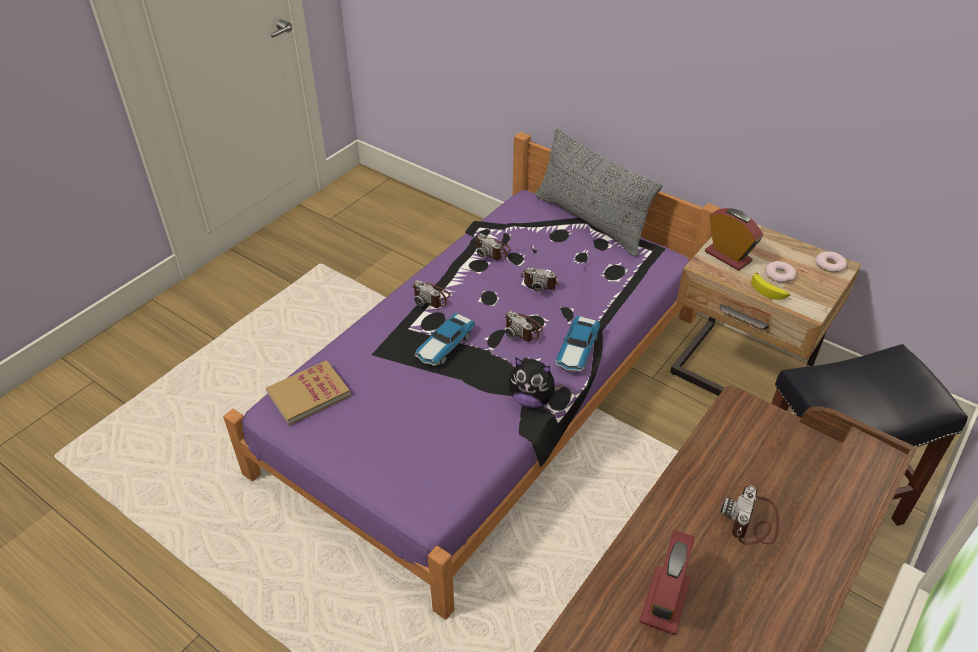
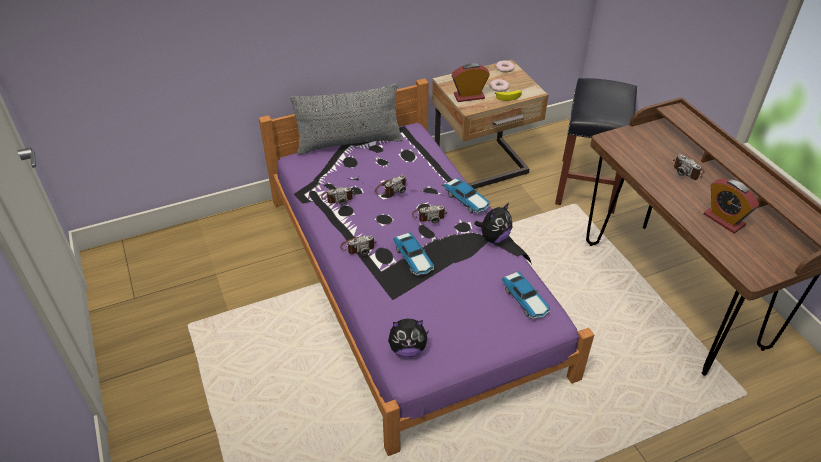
camera: 60 degrees left, 0 degrees up
book [266,360,350,425] -> plush toy [388,319,429,357]
none -> toy car [502,271,551,319]

